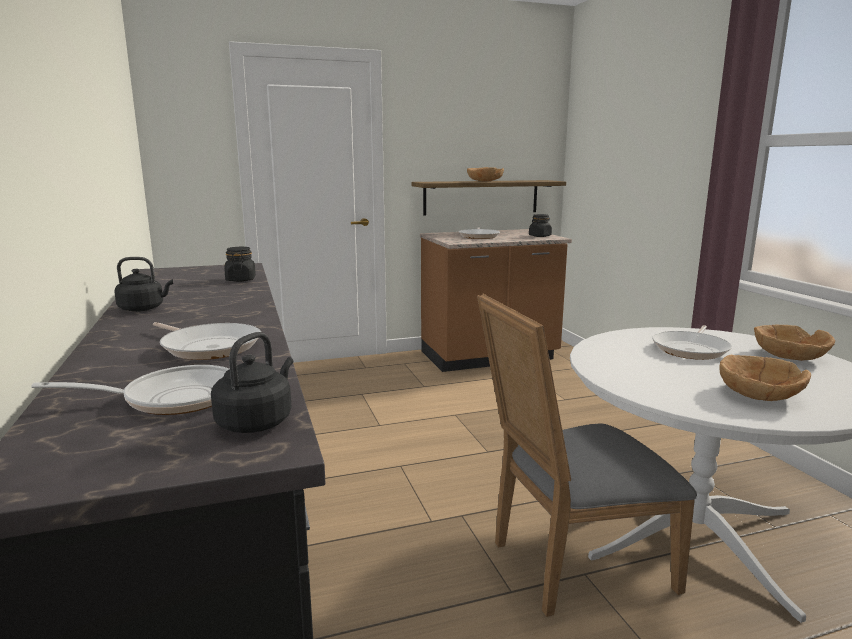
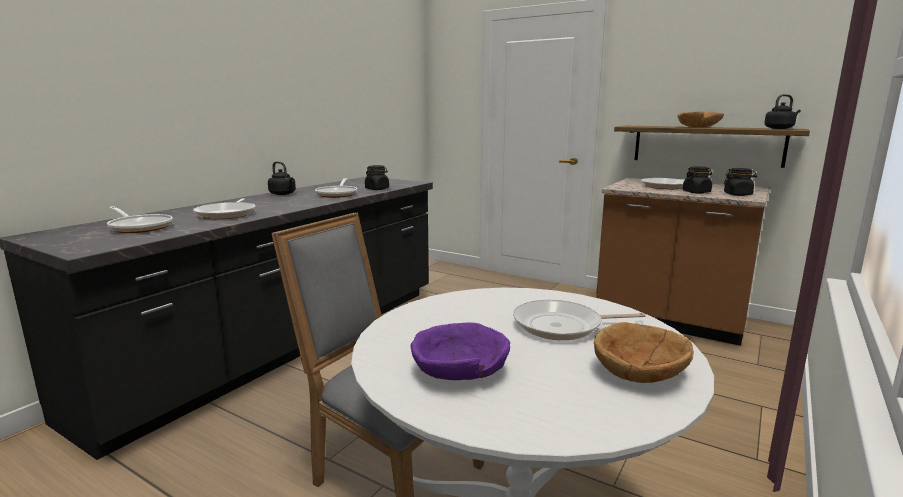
camera: 50 degrees right, 0 degrees up
black kettle [211,332,293,433] -> black kettle moved to [764,94,801,129]
brown bowl [719,355,811,401] -> purple bowl [411,322,510,380]
none -> frying pan [315,178,357,198]
none -> black jar [683,166,712,194]

